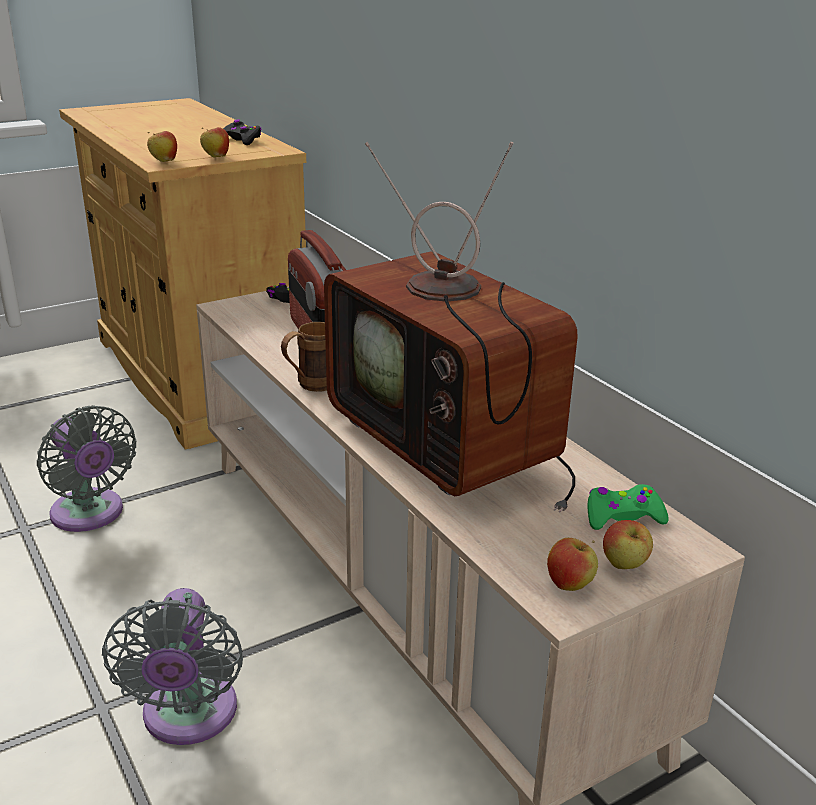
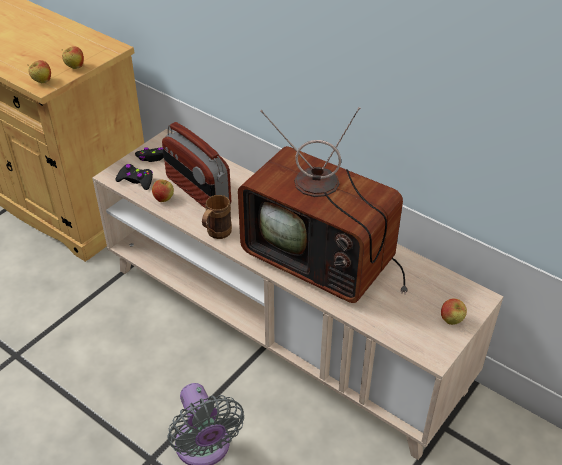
camera: 20 degrees left, 15 degrees up
grey fan [37,405,136,532] -> none
black game controller [223,119,262,145] -> black game controller moved to [116,164,153,190]
apple [547,538,598,591] -> apple moved to [152,179,174,202]
green game controller [587,484,669,530] -> none

